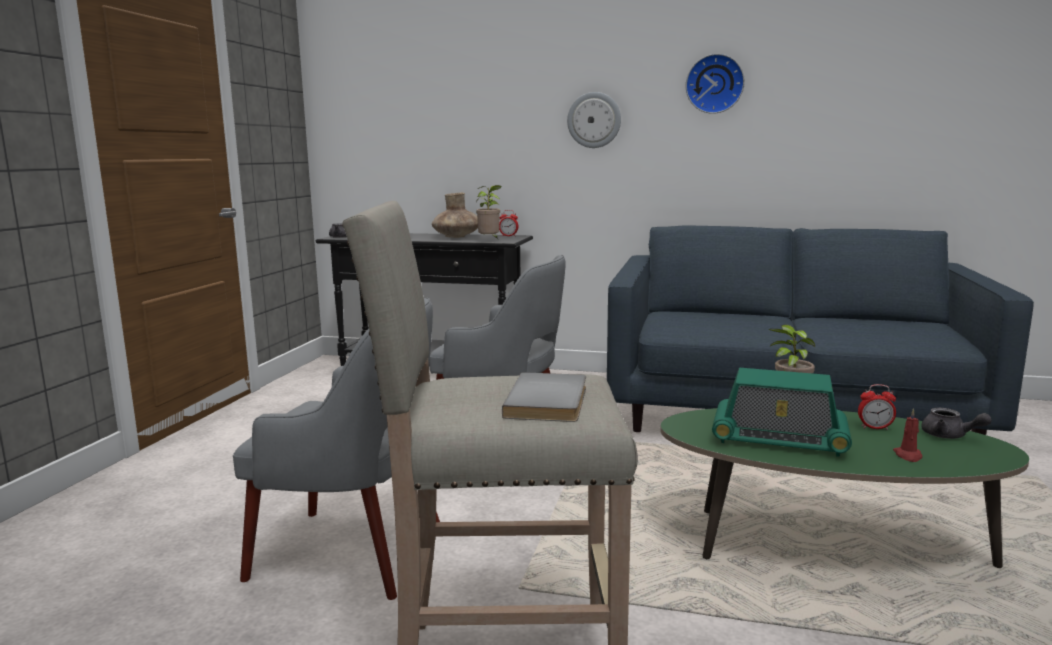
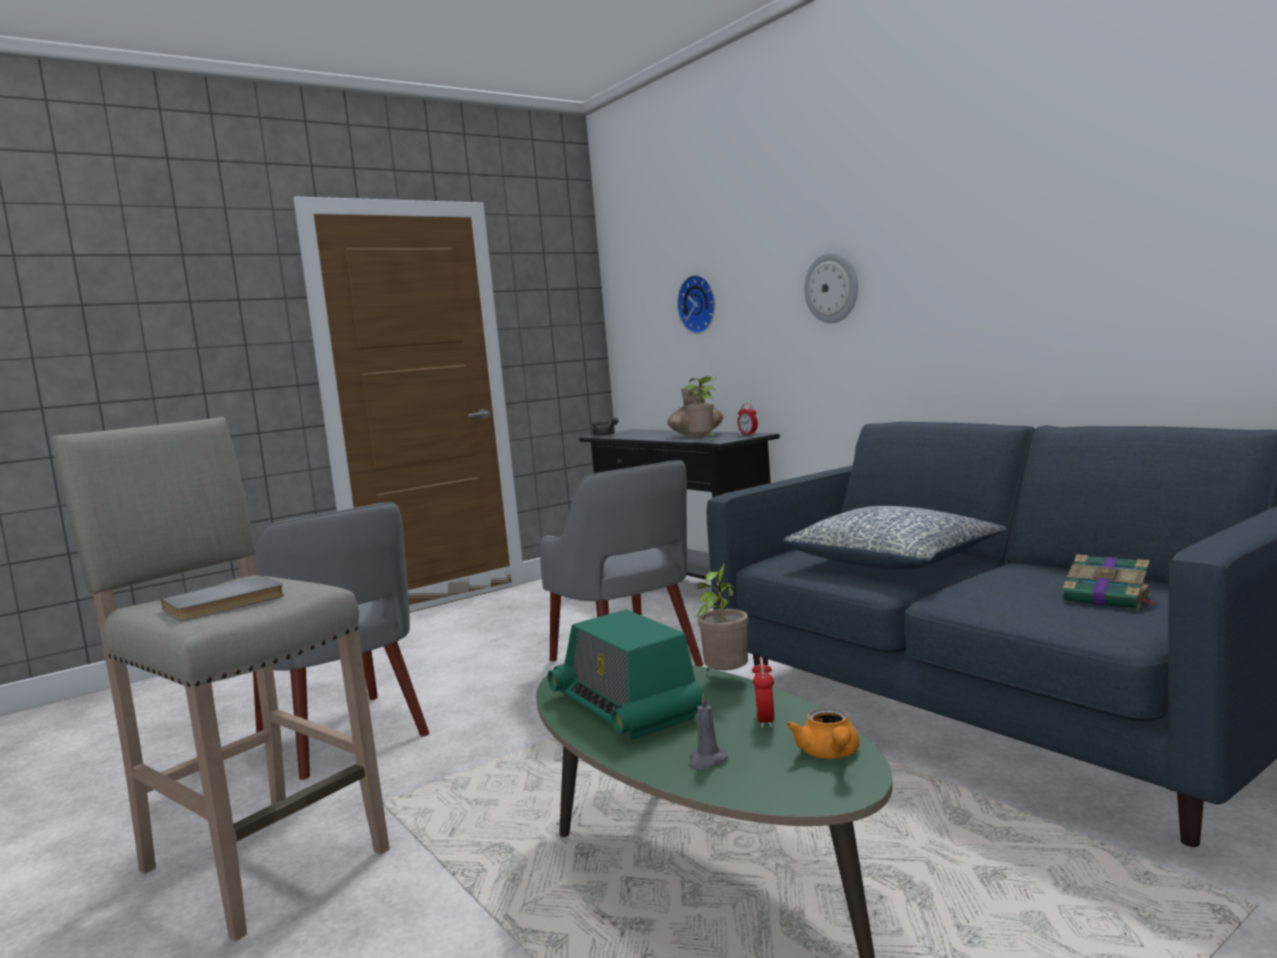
camera: 40 degrees right, 5 degrees down
wall clock [686,54,745,114] -> wall clock moved to [677,275,715,334]
alarm clock [858,384,896,430] -> alarm clock turned 45 degrees clockwise [752,657,774,728]
red candle [893,408,922,462] -> grey candle [689,693,728,769]
grey teapot [921,408,992,439] -> orange teapot [787,708,860,759]
none -> pillow [783,506,1006,569]
none -> book [1063,554,1158,610]

